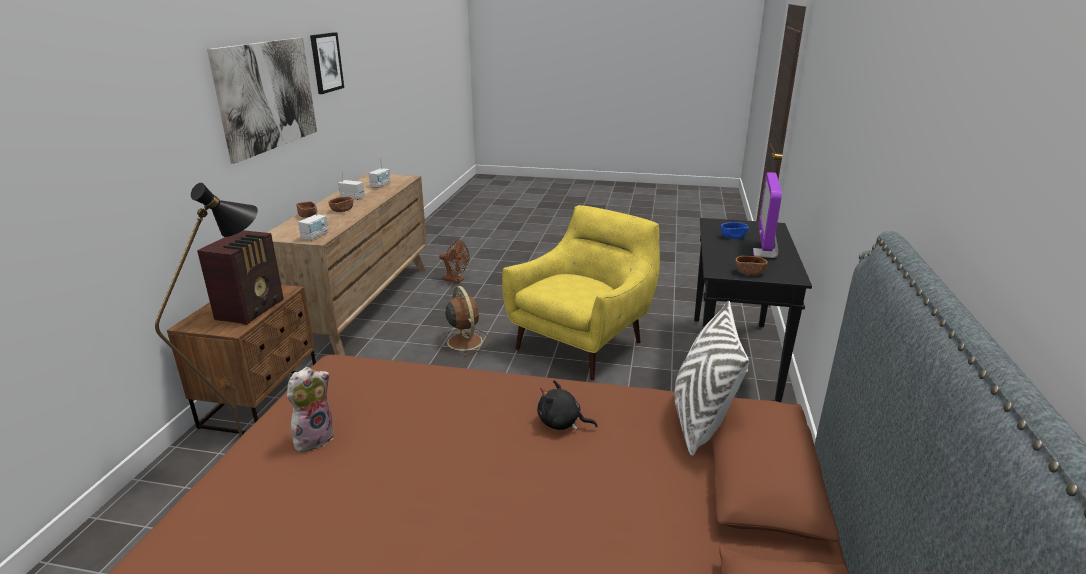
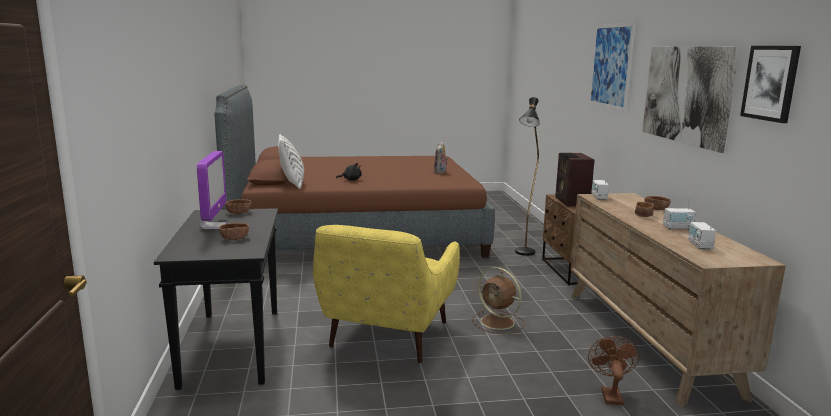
camera: 160 degrees right, 10 degrees down
brown fan [439,240,470,283] -> brown fan turned 90 degrees clockwise [588,336,640,405]
blue bowl [721,222,749,239] -> brown bowl [219,223,249,240]
none -> picture [589,23,636,111]

